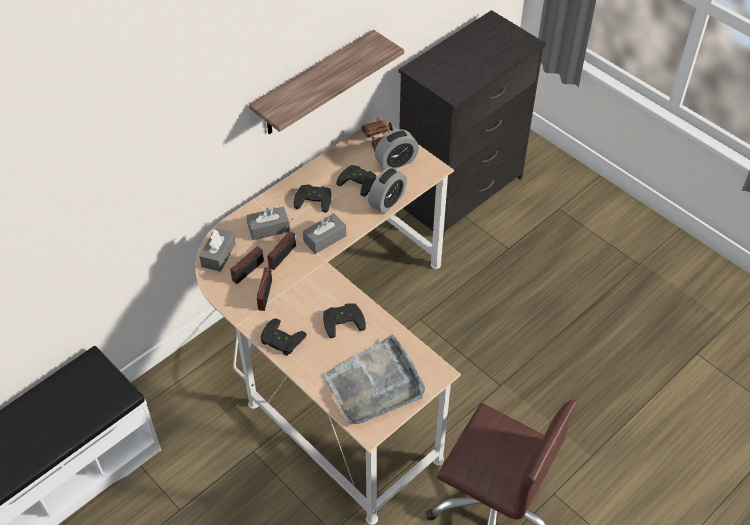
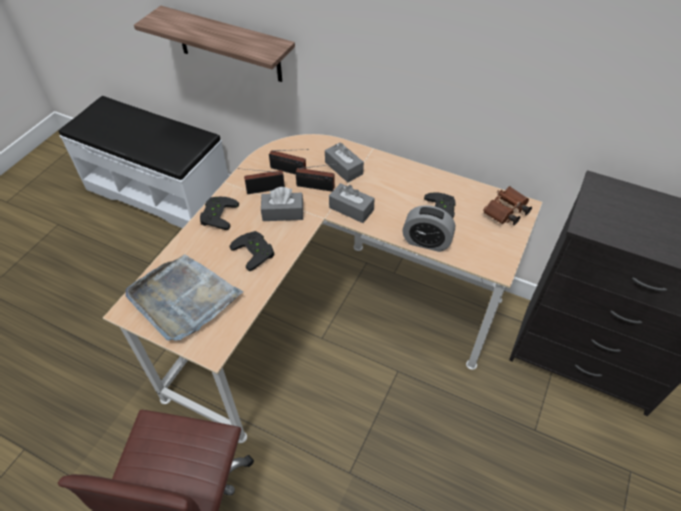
camera: 70 degrees right, 0 degrees up
grey tissue box [199,228,236,272] -> grey tissue box moved to [261,187,303,221]
shelf [249,29,404,134] -> shelf moved to [134,6,295,82]
black game controller [294,185,332,213] -> none
alarm clock [375,130,419,170] -> none

